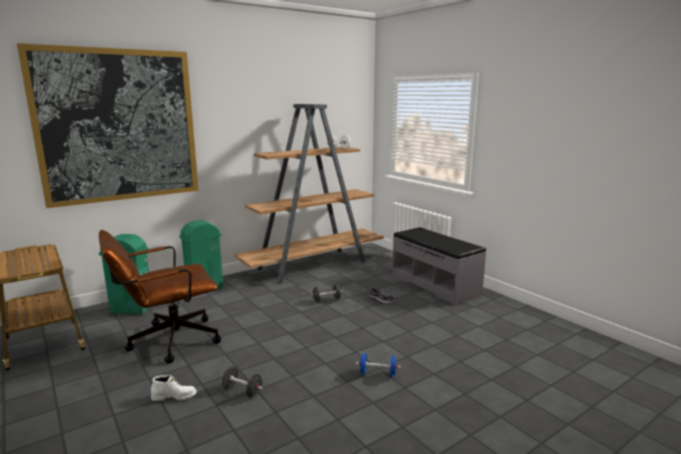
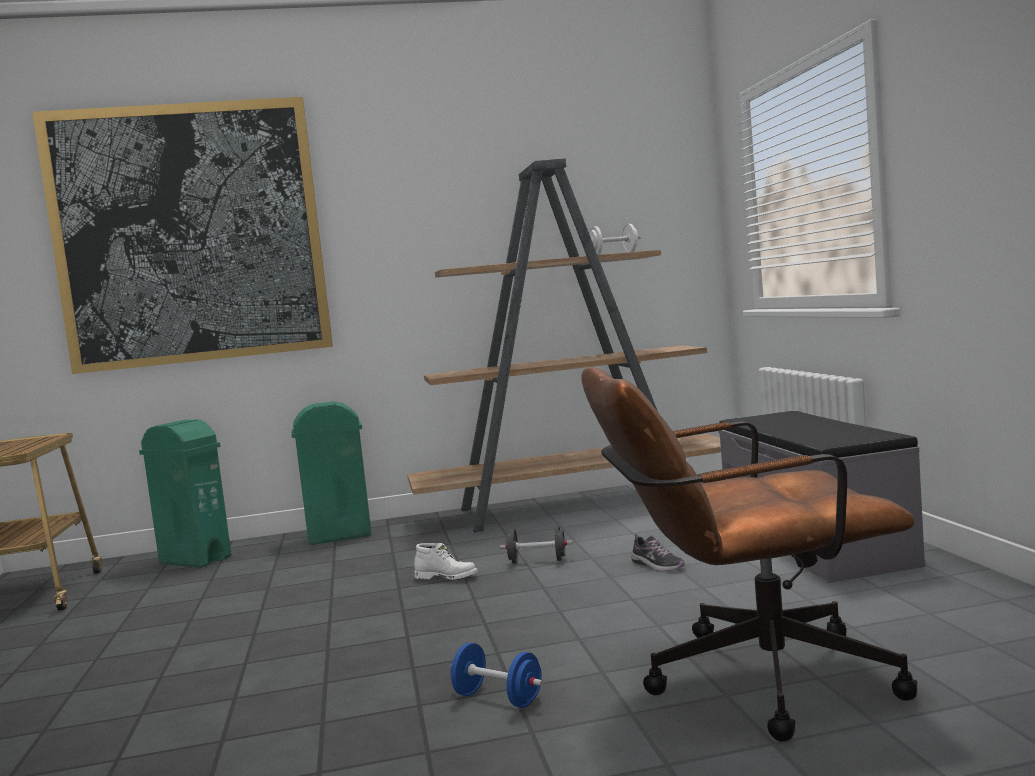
camera: 25 degrees right, 10 degrees down
brown office chair [99,230,221,364] -> brown office chair moved to [581,367,917,742]
white boot [151,375,197,401] -> white boot moved to [414,543,478,580]
black dumbbell [222,366,263,398] -> none

